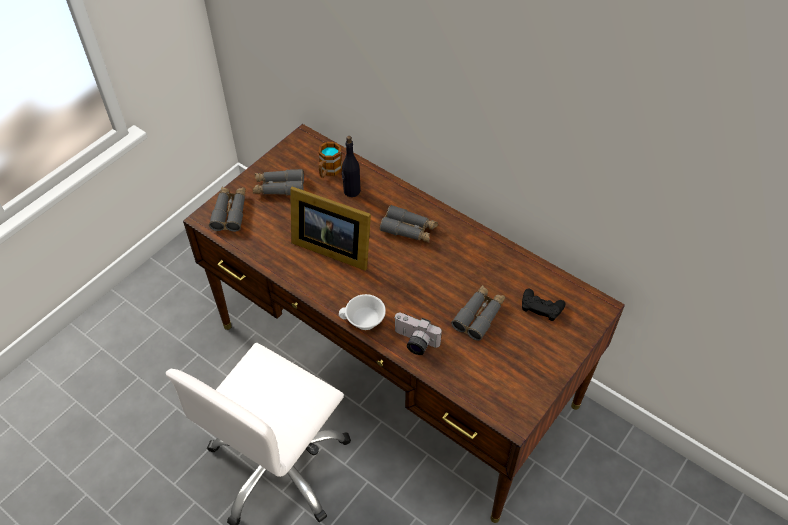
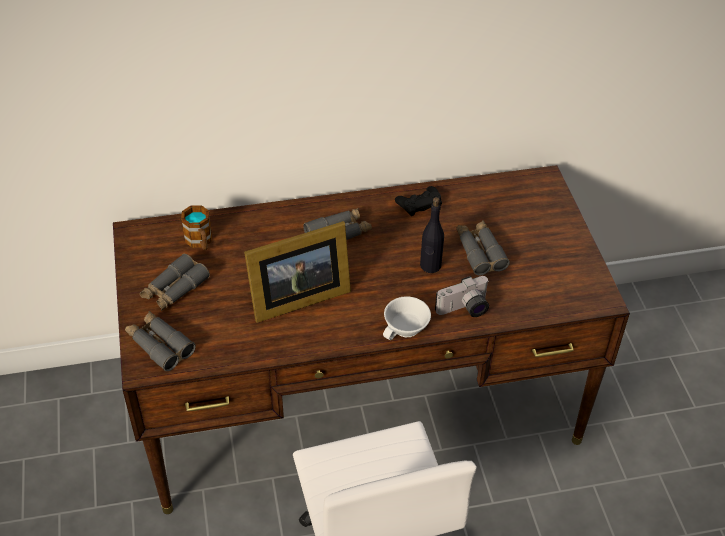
camera: 50 degrees left, 5 degrees down
black bottle [342,136,361,197] -> black bottle moved to [420,197,444,273]
black game controller [522,289,566,321] -> black game controller moved to [395,186,442,216]

